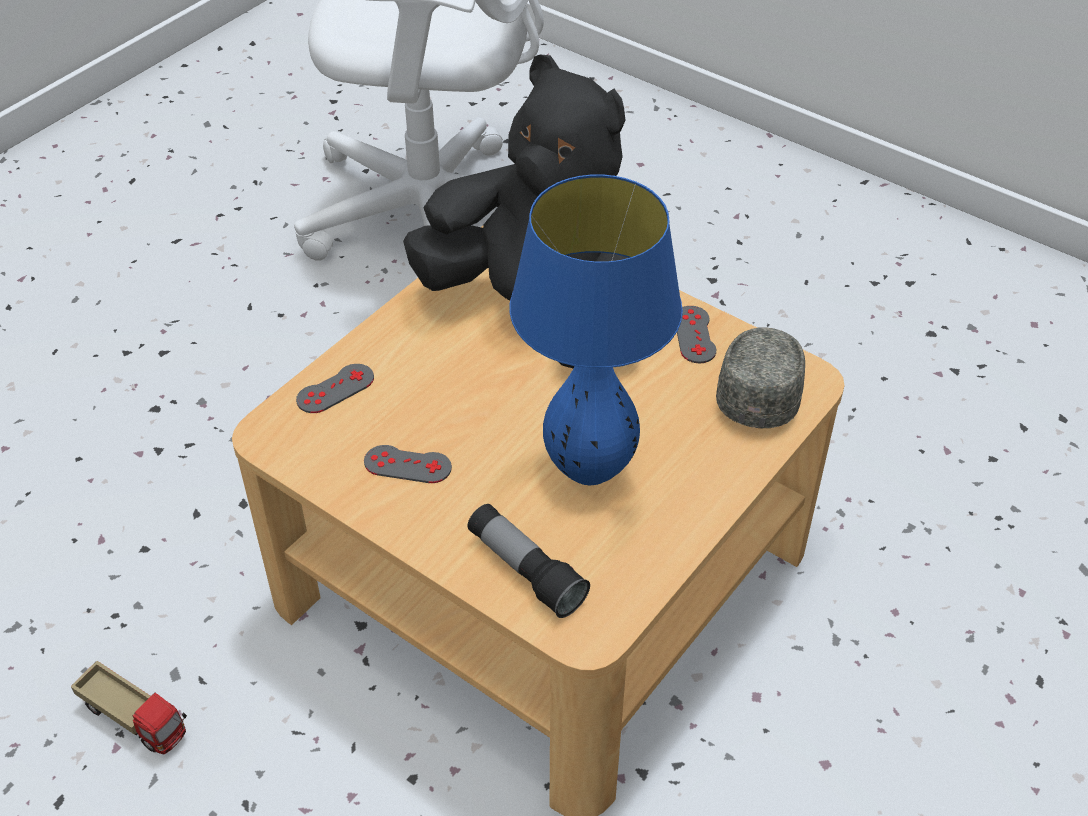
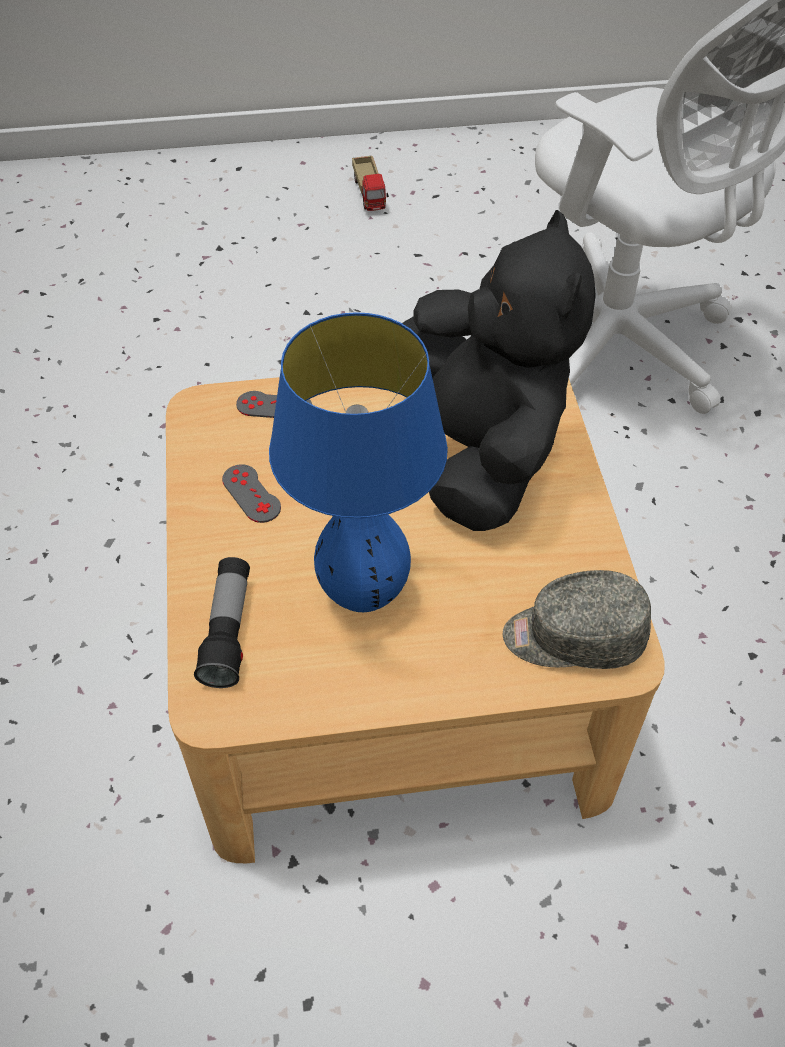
camera: 45 degrees right, 5 degrees up
toy truck [71,661,187,755] -> toy truck moved to [352,156,389,211]
grey game controller [677,306,716,363] -> none
grey cap [716,327,805,428] -> grey cap turned 150 degrees counterclockwise [503,570,651,669]

